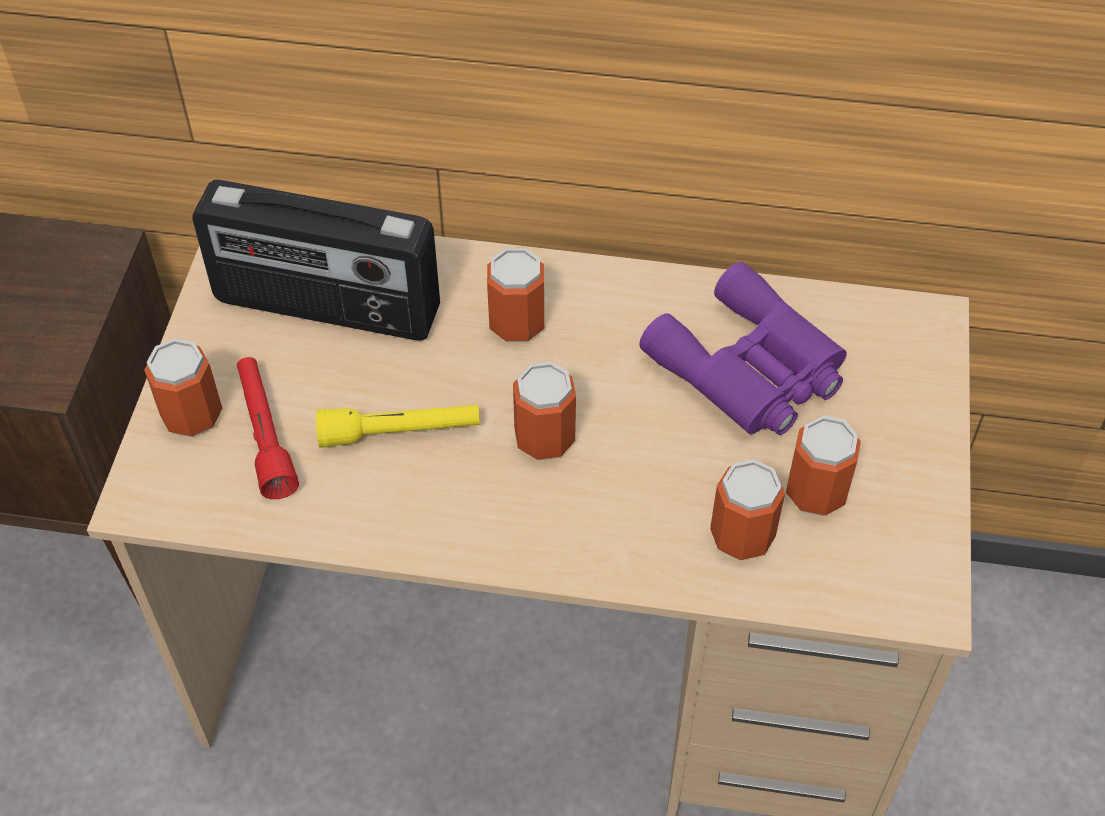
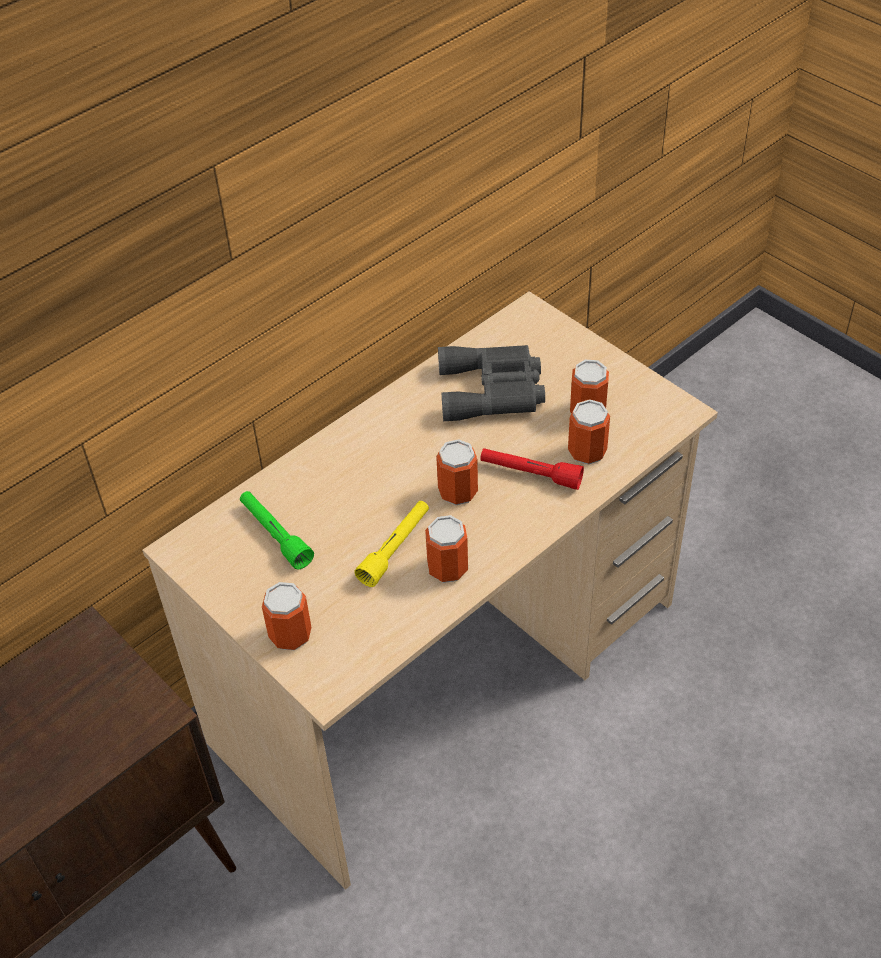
camera: 50 degrees left, 5 degrees down
radio [192,180,440,340] -> green flashlight [240,491,314,570]
red flashlight [237,357,299,499] -> red flashlight moved to [480,448,584,490]
can [487,248,544,343] -> can moved to [425,515,468,583]
purple binoculars [639,262,847,435] -> grey binoculars [438,345,545,421]

